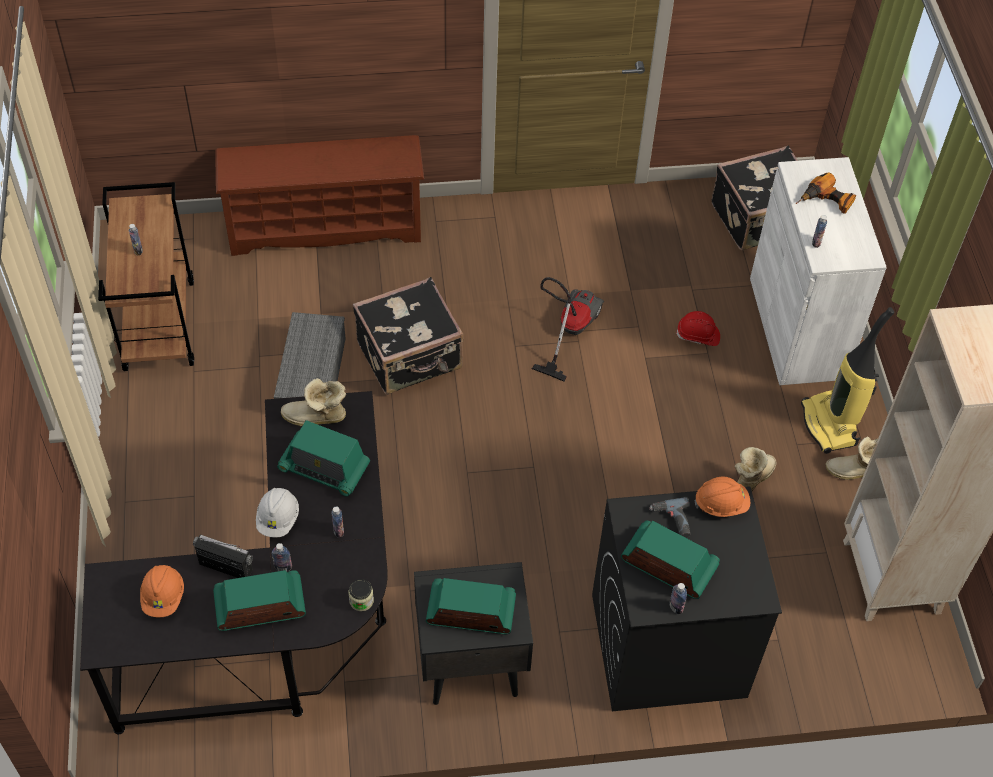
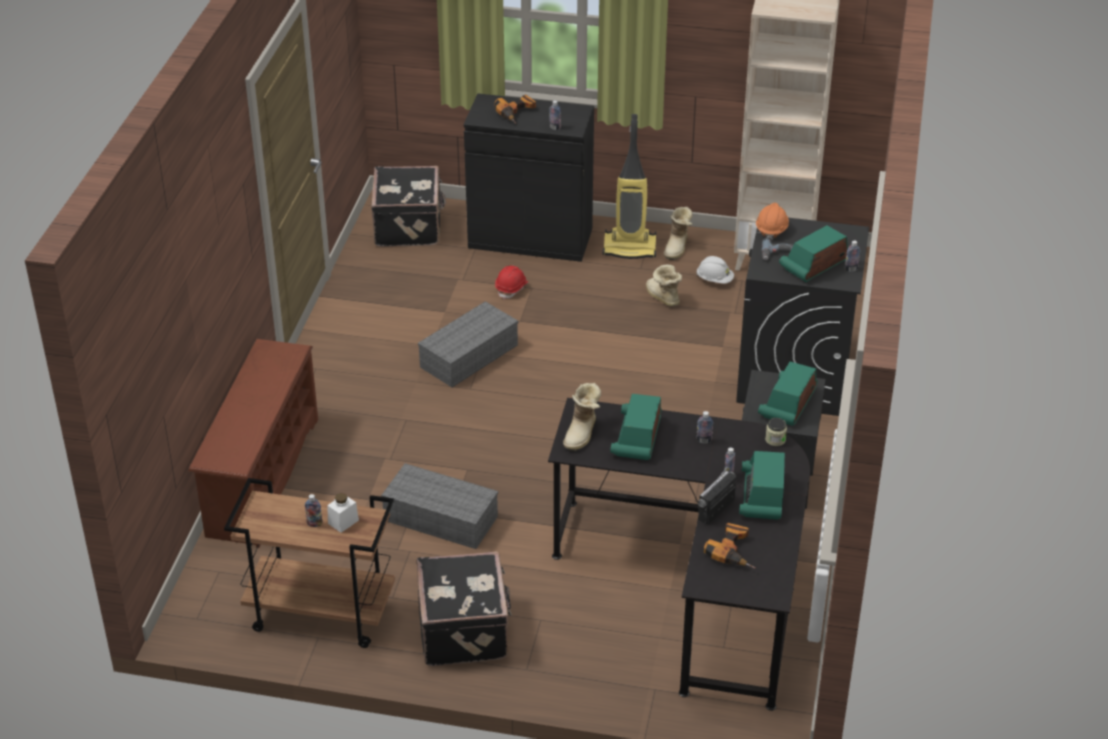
camera: 70 degrees left, 15 degrees down
orange hard hat [140,565,184,617] -> power drill [704,523,756,568]
white hard hat [256,488,299,538] -> white hard hat moved to [696,256,734,284]
radio [277,420,370,496] -> radio turned 150 degrees clockwise [610,394,662,460]
black suitcase [353,277,463,395] -> black suitcase moved to [417,551,512,666]
vacuum cleaner [532,277,604,382] -> grey storage box [418,301,518,387]
white cabinet [750,157,887,385] -> black cabinet [464,93,594,262]
none -> white jar [327,493,359,533]

